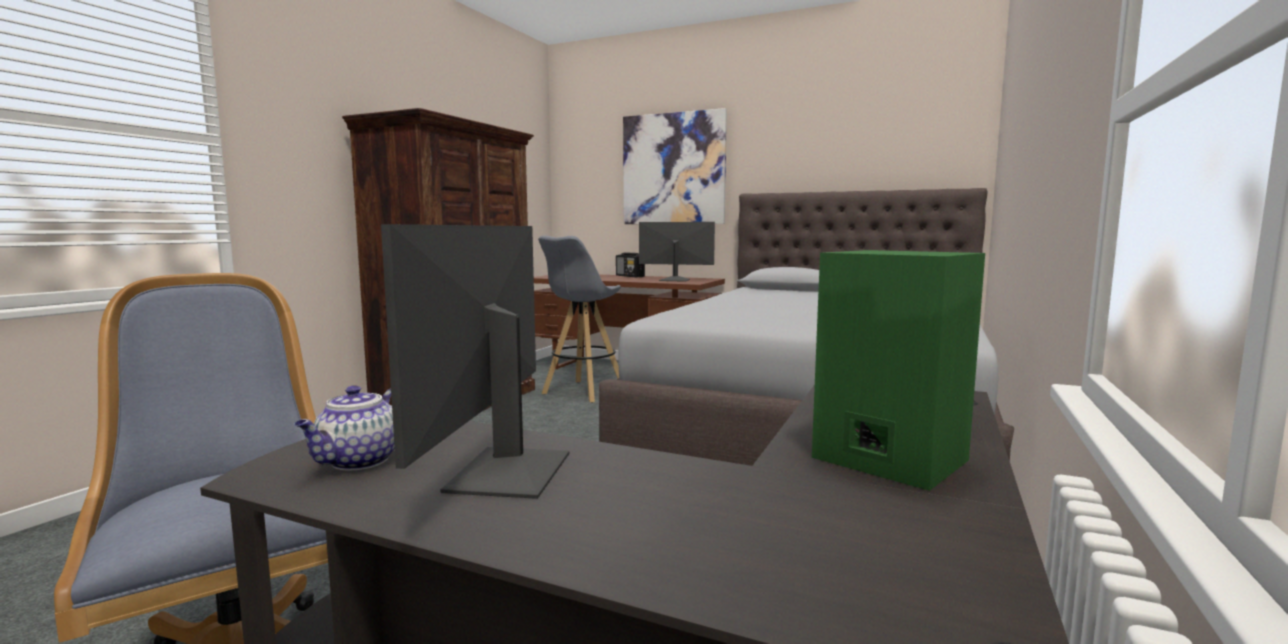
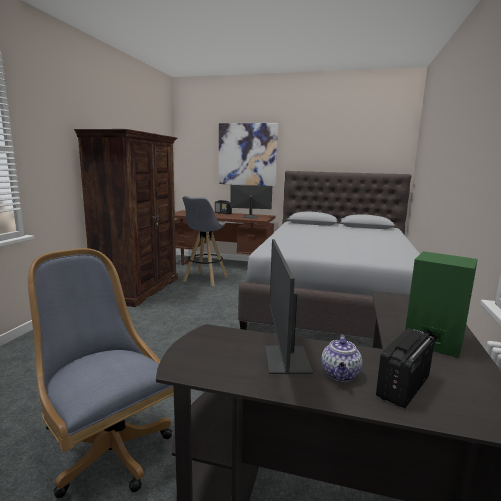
camera: 10 degrees left, 5 degrees up
teapot [294,385,395,470] -> teapot moved to [322,335,362,382]
none -> radio [376,328,435,408]

